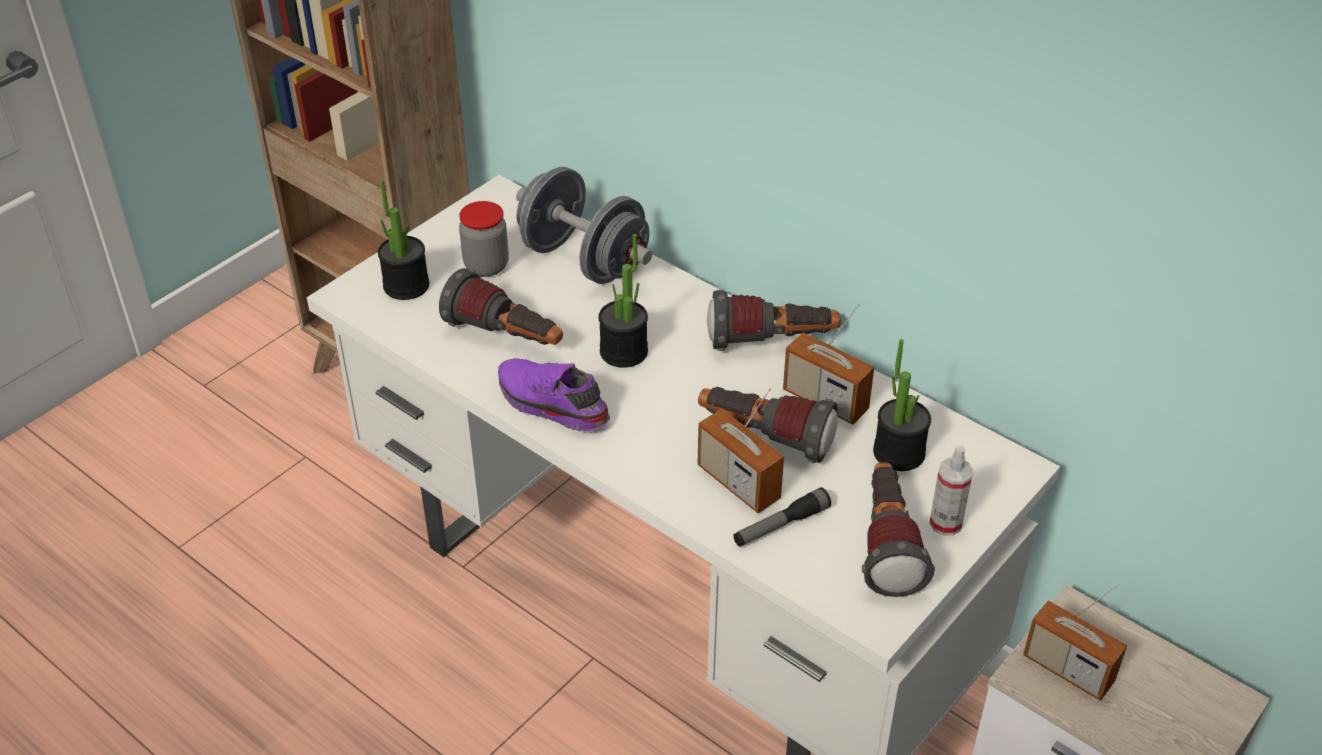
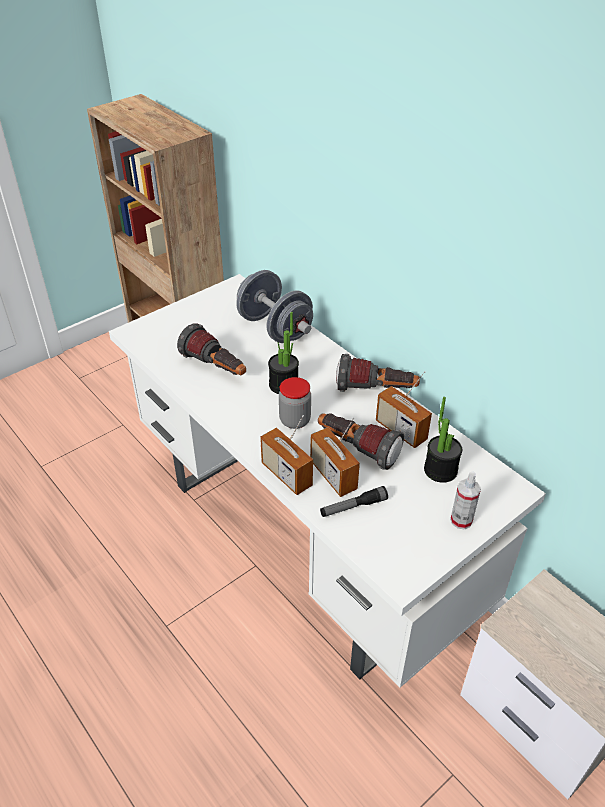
camera: 10 degrees right, 0 degrees up
potted plant [378,180,429,300] -> none
jar [459,201,509,277] -> jar moved to [279,377,311,429]
purple shoe [498,358,610,431] -> none
flashlight [862,462,935,597] -> none
radio [1023,584,1127,701] -> radio moved to [260,415,313,495]

